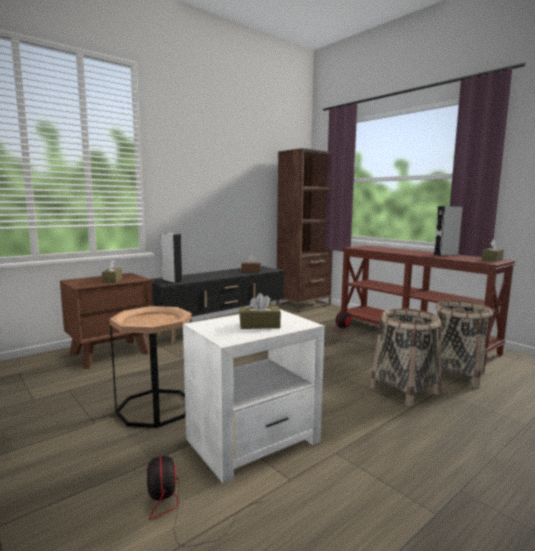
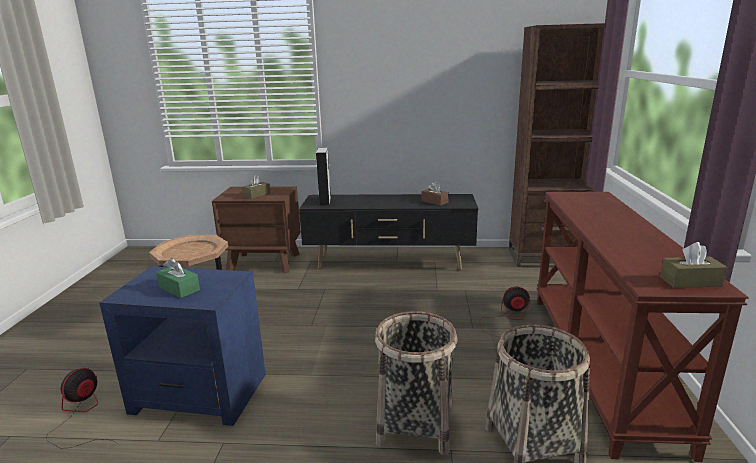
camera: 45 degrees right, 10 degrees up
white side table [183,309,325,484] -> blue side table [99,266,266,426]
brown tissue box [239,293,281,329] -> green tissue box [156,258,200,298]
grey speaker [434,206,463,256] -> none

